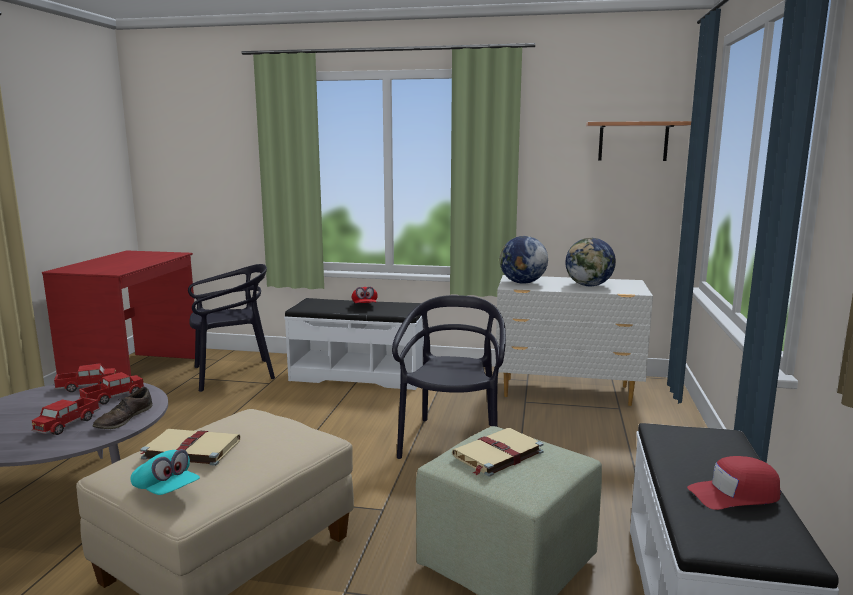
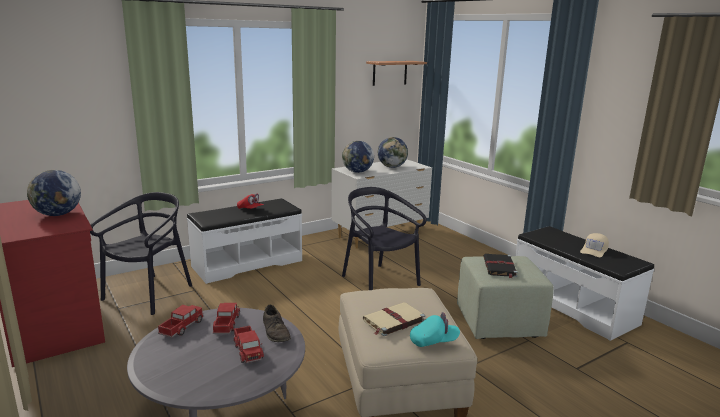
camera: 45 degrees left, 5 degrees up
beige book [452,428,544,477] -> black book [483,254,517,279]
red cap [687,456,781,510] -> beige cap [580,233,609,257]
none -> globe [27,170,81,216]

